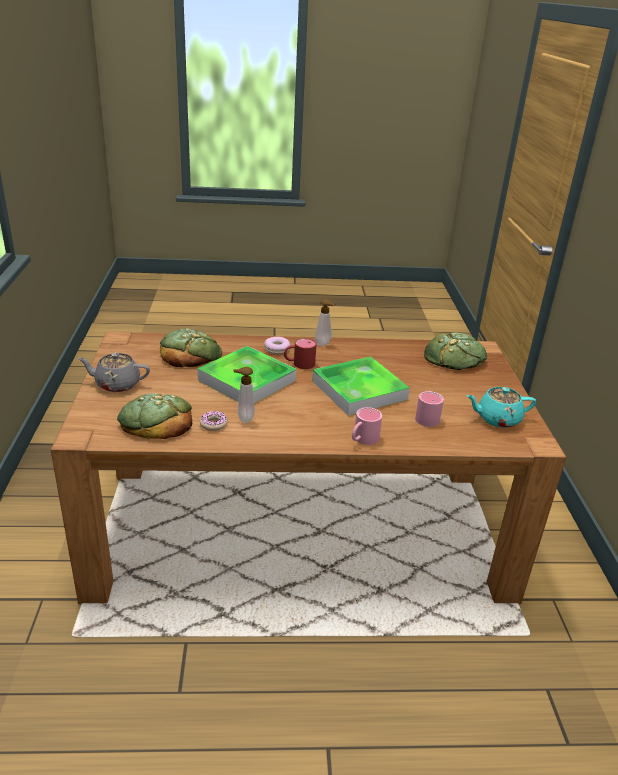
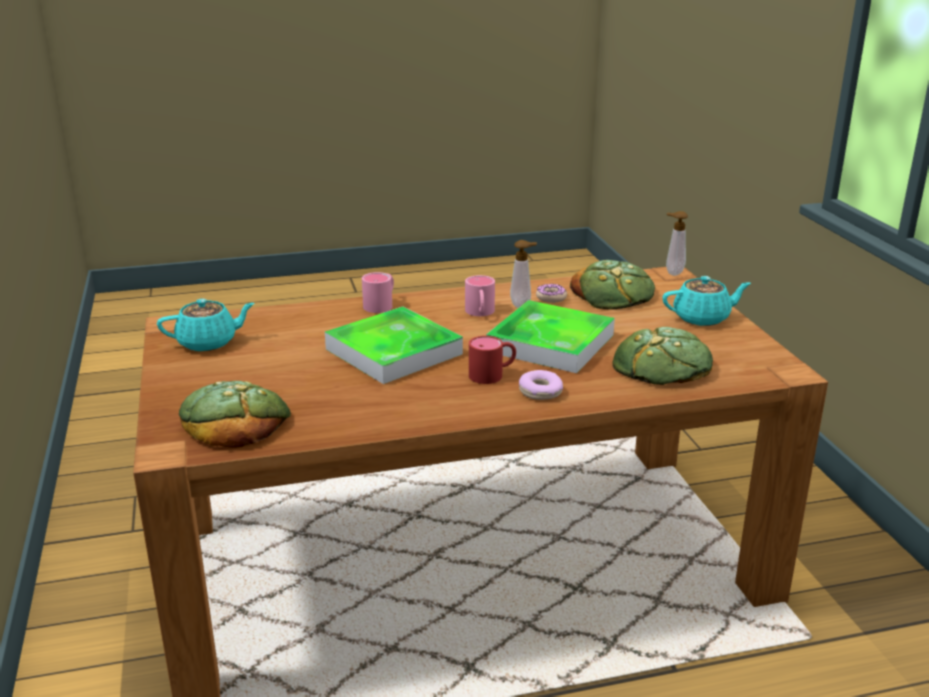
camera: 170 degrees right, 5 degrees down
grey teapot [78,353,150,392] -> turquoise teapot [662,276,751,326]
soap dispenser [315,299,335,346] -> soap dispenser moved to [666,211,688,276]
pink mug [415,391,444,427] -> pink mug moved to [465,275,495,316]

